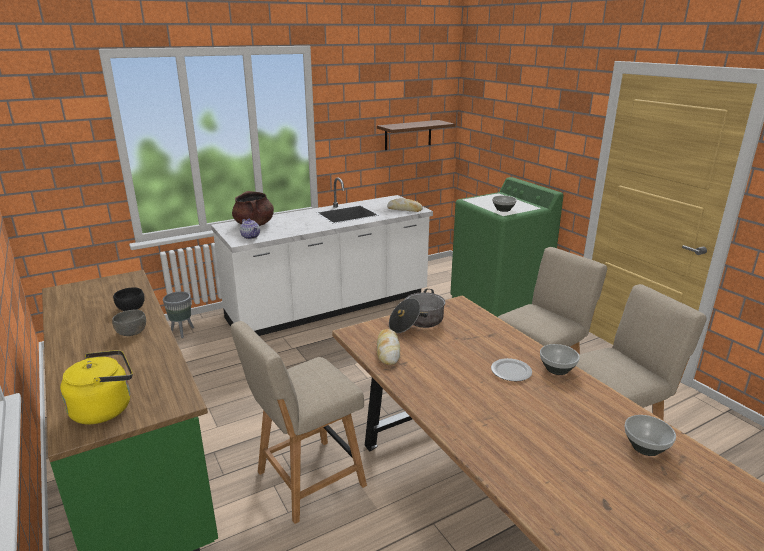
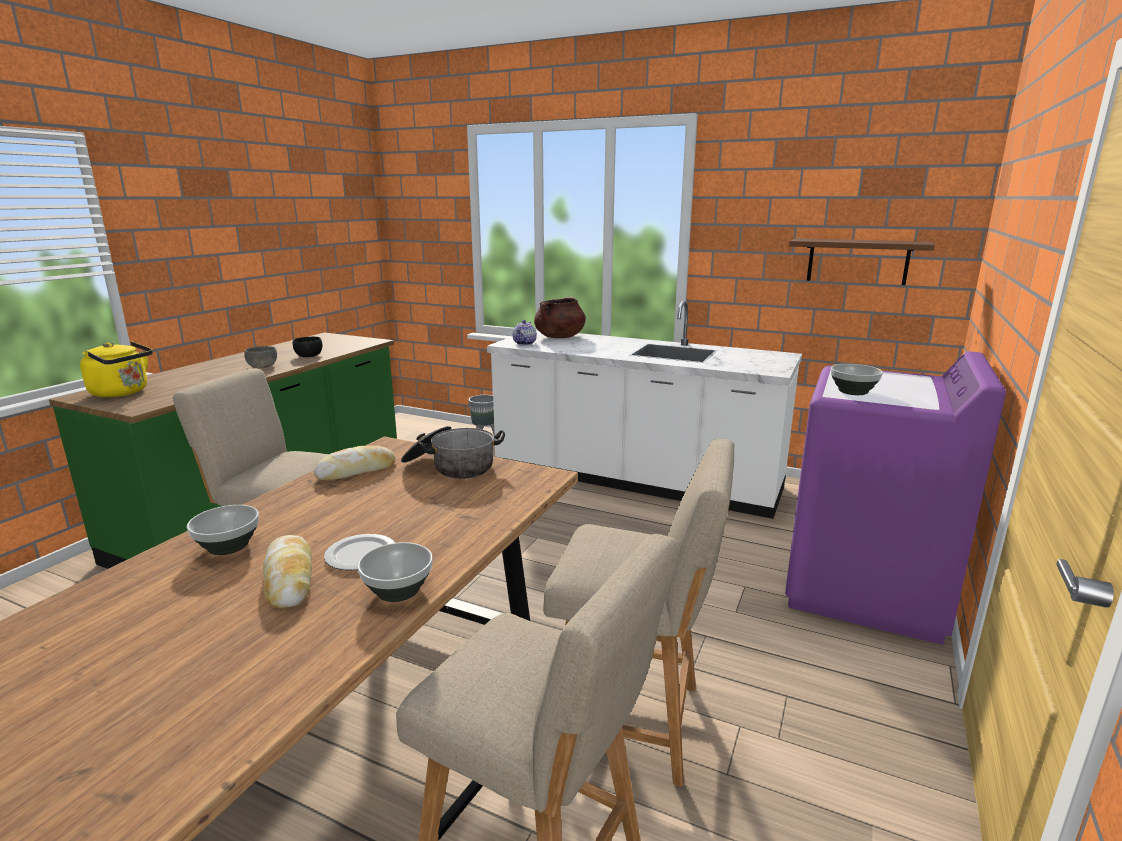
camera: 55 degrees right, 5 degrees down
bread [387,199,423,212] -> bread moved to [263,535,312,608]
green washing machine [450,177,564,317] -> purple washing machine [785,351,1006,645]
bowl [625,415,676,456] -> bowl moved to [187,505,259,555]

